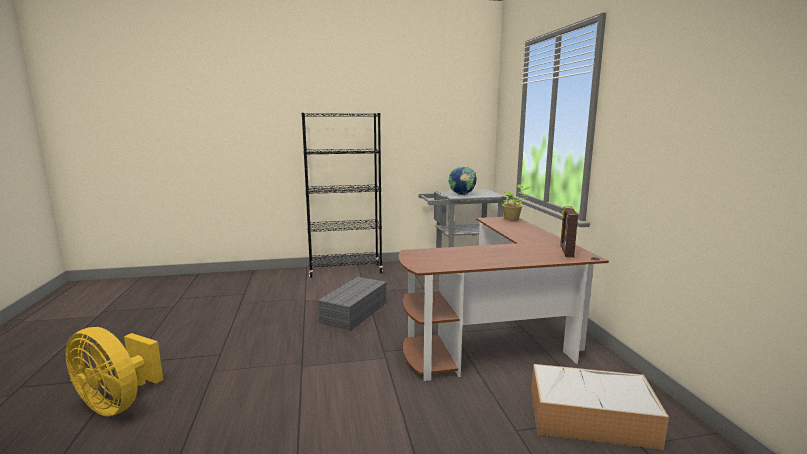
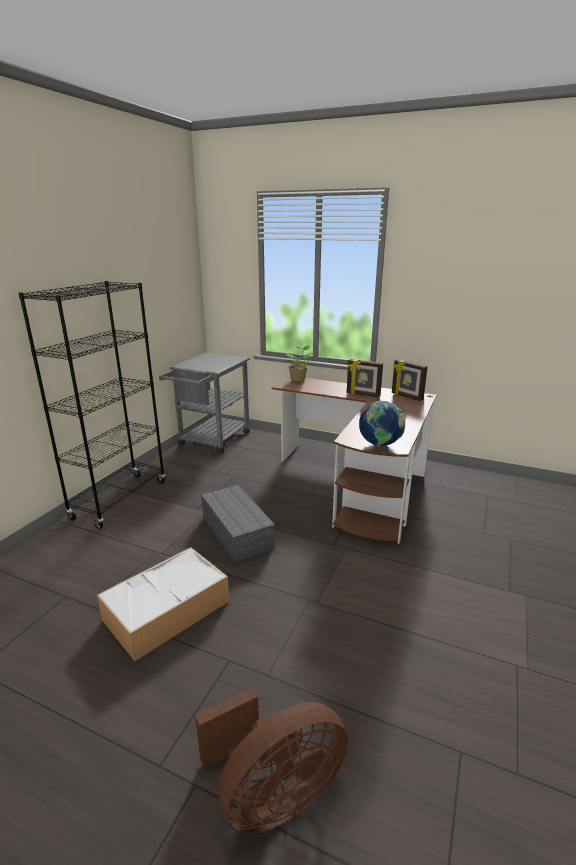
camera: 55 degrees left, 10 degrees up
yellow fan [65,327,163,417] -> brown fan [195,687,348,834]
globe [448,167,477,195] -> globe moved to [359,401,405,447]
storage box [531,364,669,450] -> storage box moved to [97,547,229,661]
none -> picture frame [347,359,383,397]

